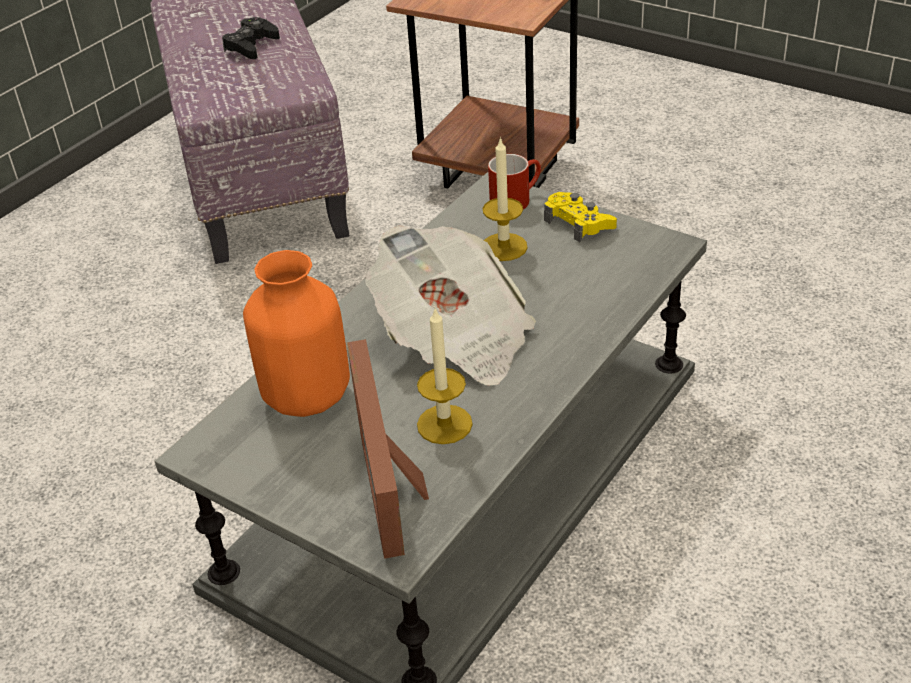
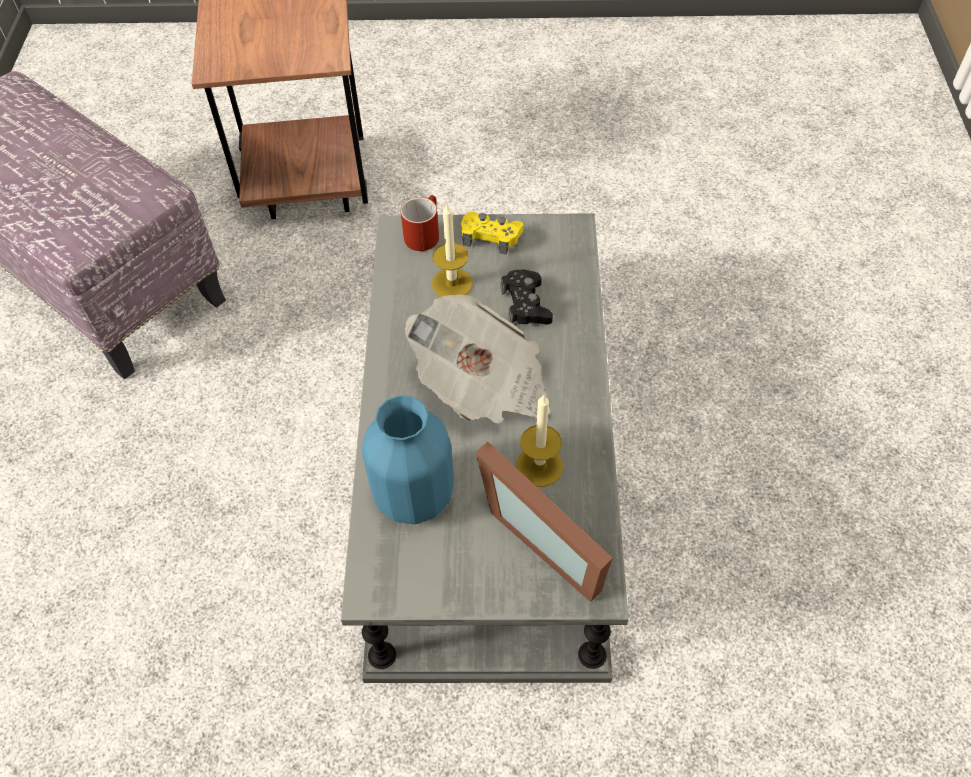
camera: 35 degrees left, 15 degrees up
black game controller [222,17,280,59] -> black game controller moved to [501,269,553,324]
orange vase [243,250,350,417] -> blue vase [362,395,454,524]

